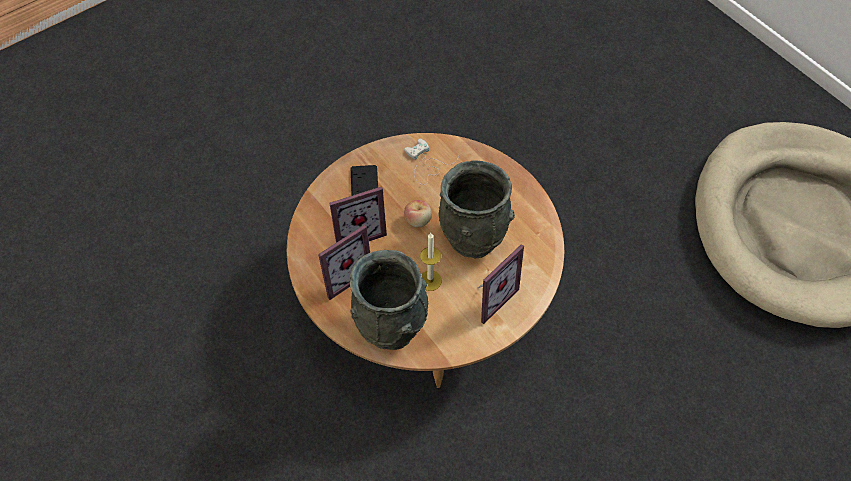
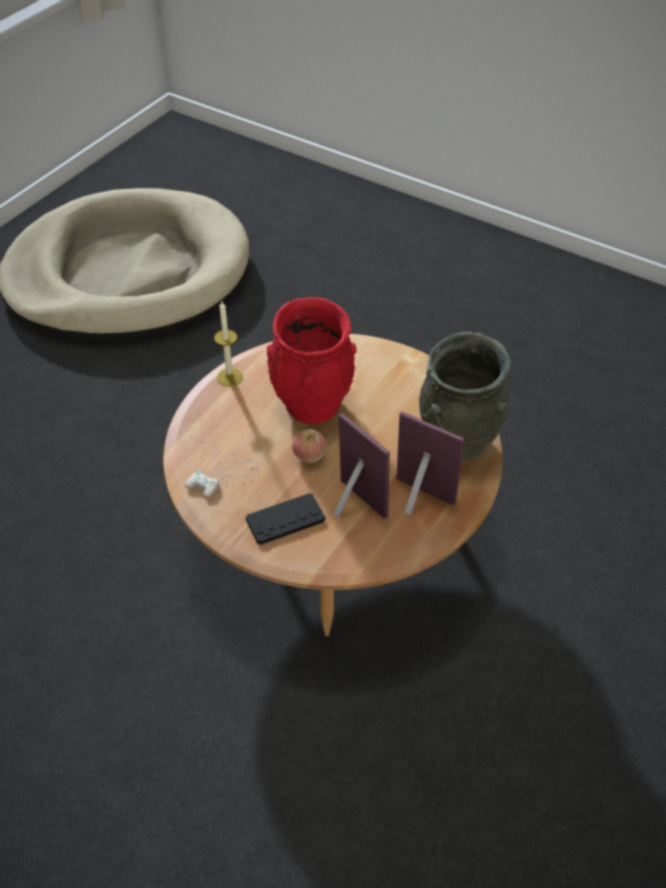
camera: 110 degrees left, 10 degrees down
candle [420,233,442,291] -> candle moved to [214,301,243,386]
grey vase [438,160,515,259] -> red vase [267,297,357,424]
picture frame [478,244,524,324] -> none

